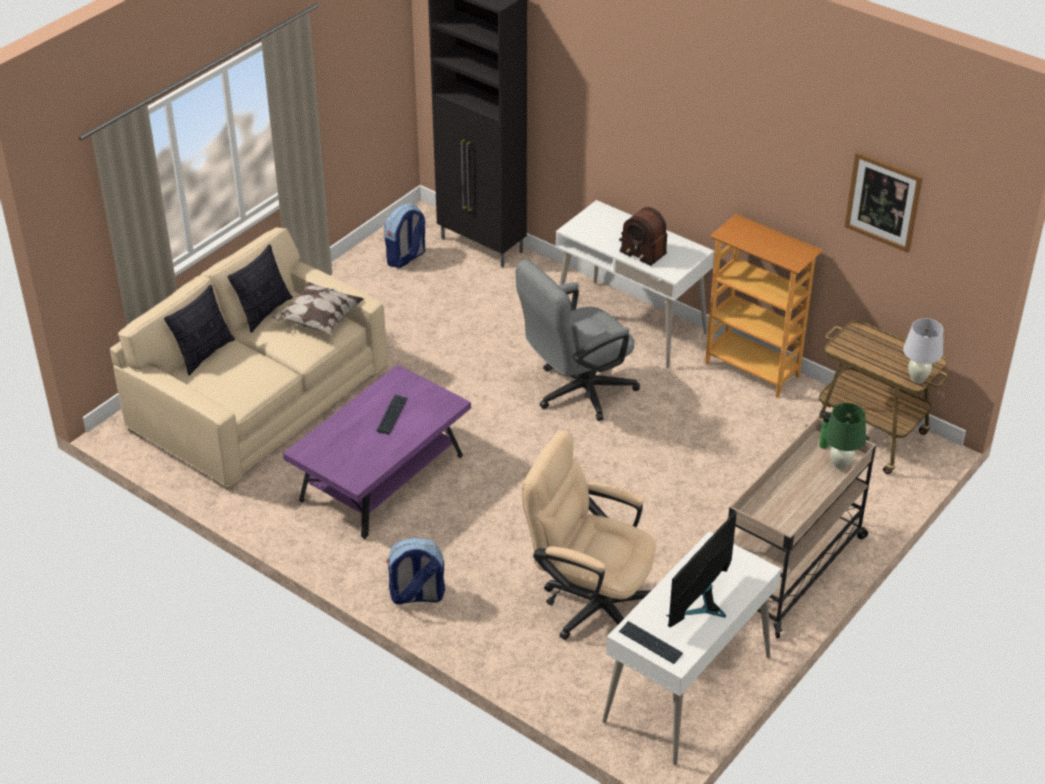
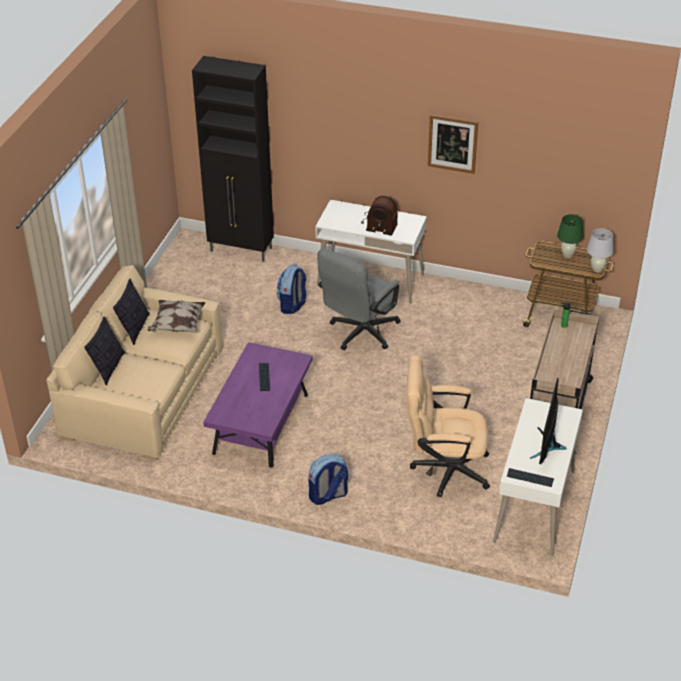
camera: 20 degrees left, 0 degrees up
backpack [384,204,426,268] -> backpack moved to [277,265,307,314]
bookcase [705,214,823,398] -> none
green table lamp [824,403,866,470] -> green table lamp moved to [557,214,583,258]
picture [844,152,923,253] -> picture moved to [428,114,478,174]

